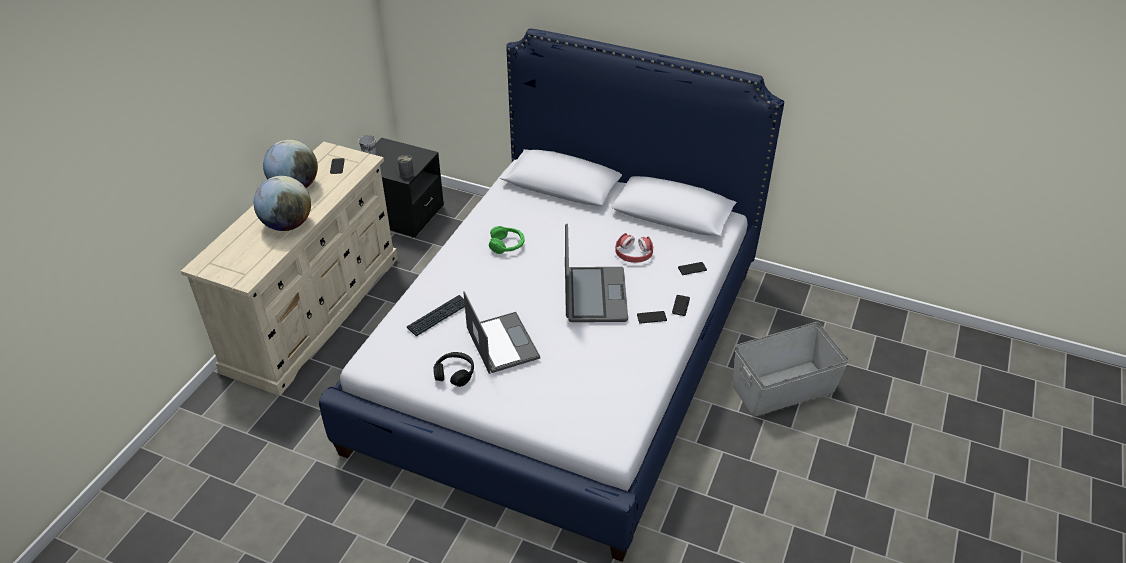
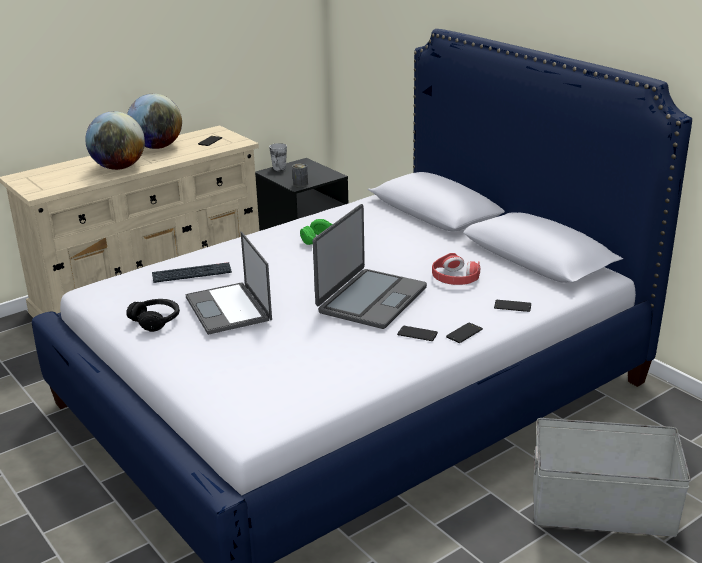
camera: 30 degrees right, 15 degrees down
laptop [463,291,540,374] -> laptop turned 150 degrees clockwise [185,231,272,335]

